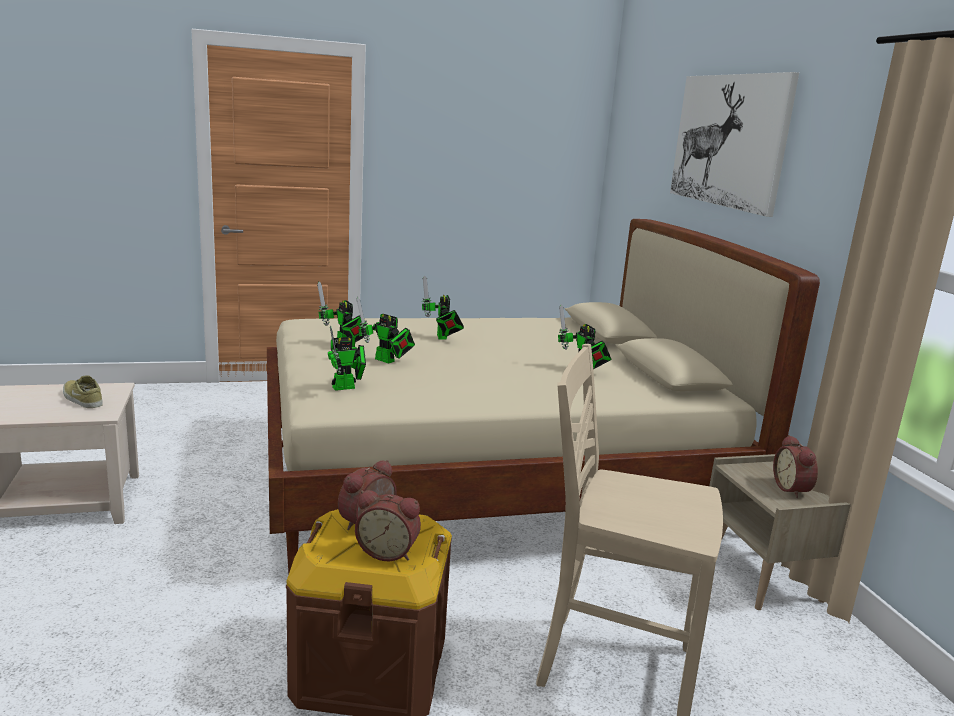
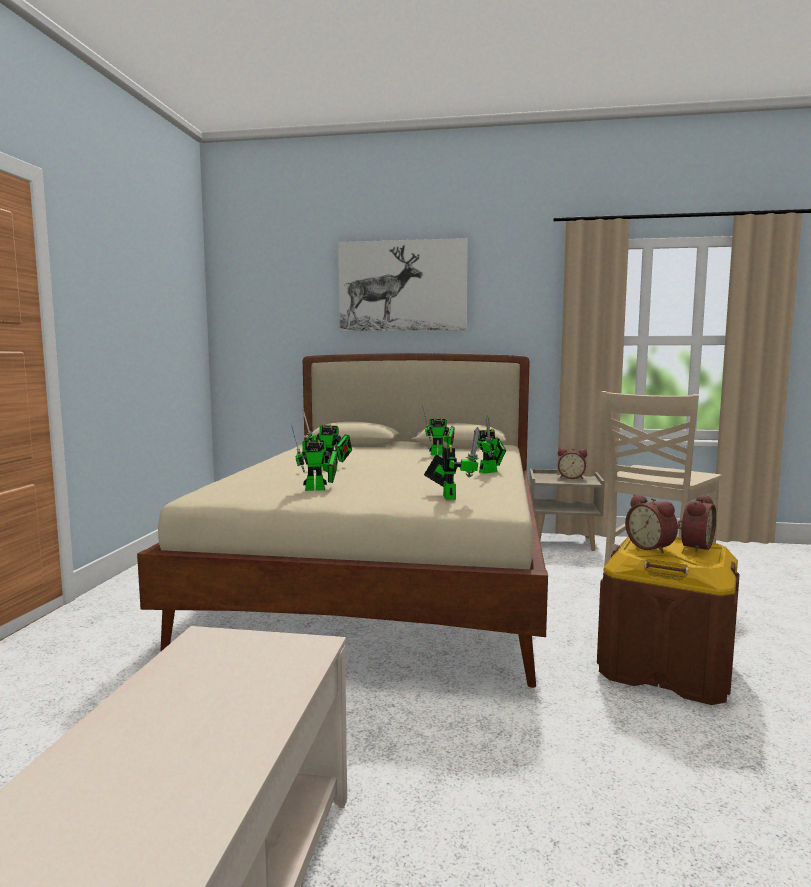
camera: 65 degrees left, 10 degrees down
beige shoe [63,375,103,408] -> none
toy robot [357,297,415,363] -> toy robot moved to [478,415,506,474]

